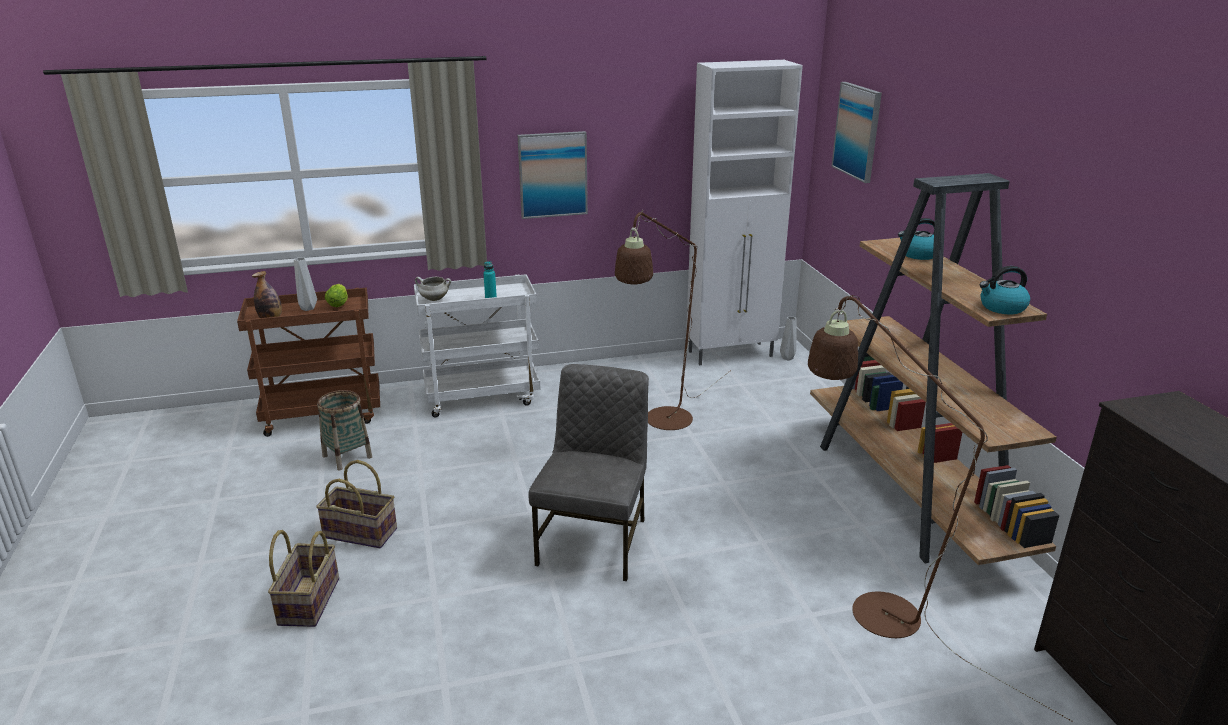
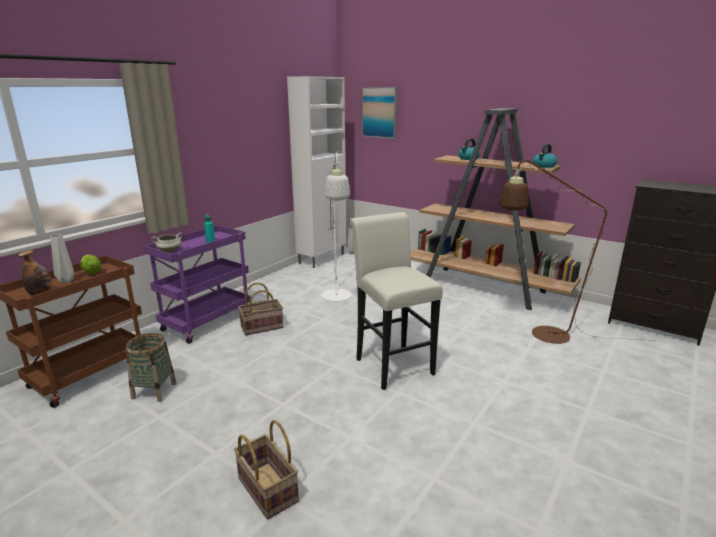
camera: 40 degrees left, 5 degrees down
basket [316,460,397,548] -> basket moved to [238,283,283,335]
white cart [414,274,540,417] -> purple cart [144,225,251,344]
picture [518,131,588,219] -> none
grey chair [529,364,649,581] -> white stool [349,212,443,390]
brown floor lamp [615,210,731,430] -> white floor lamp [322,151,352,302]

